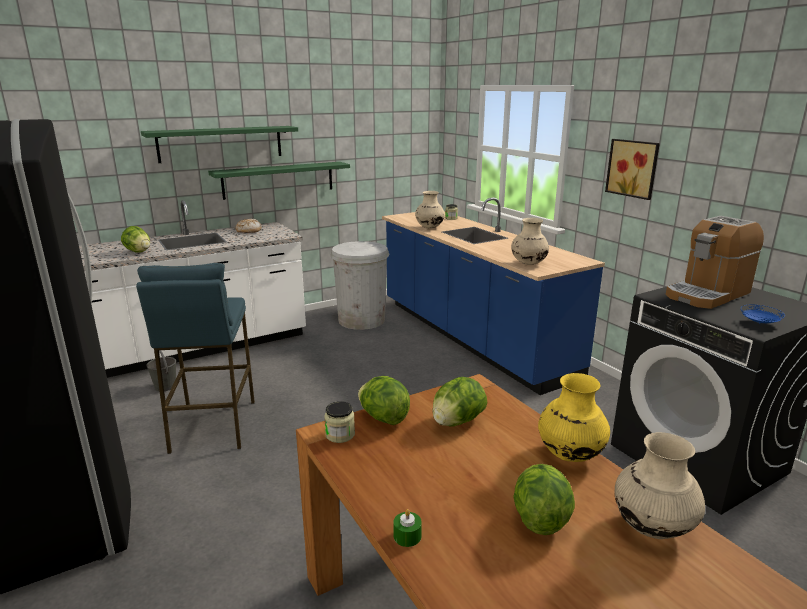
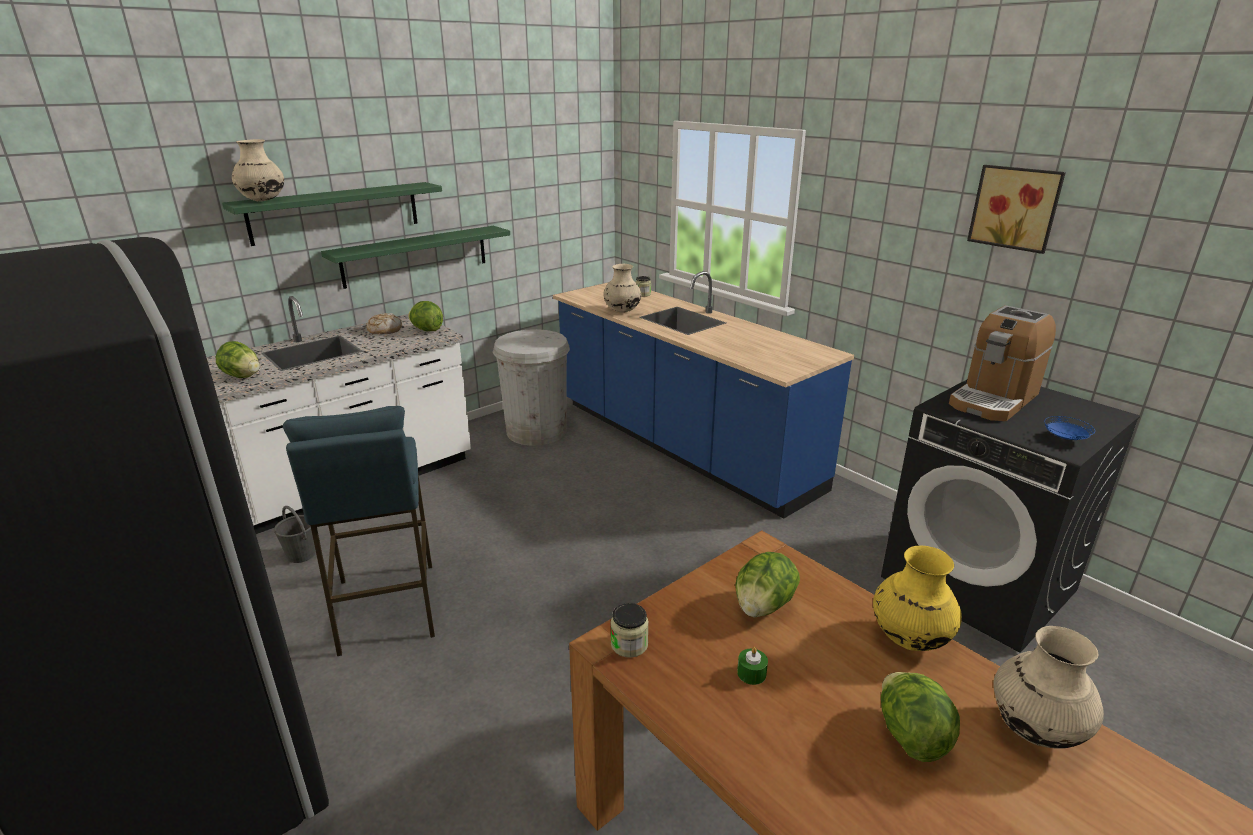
camera: 10 degrees left, 5 degrees up
lettuce [358,376,410,425] -> lettuce moved to [408,301,443,331]
green candle [393,509,422,547] -> green candle moved to [737,647,768,685]
beige vase [511,218,549,265] -> beige vase moved to [232,139,284,202]
picture [605,139,660,200] -> picture moved to [967,165,1066,254]

